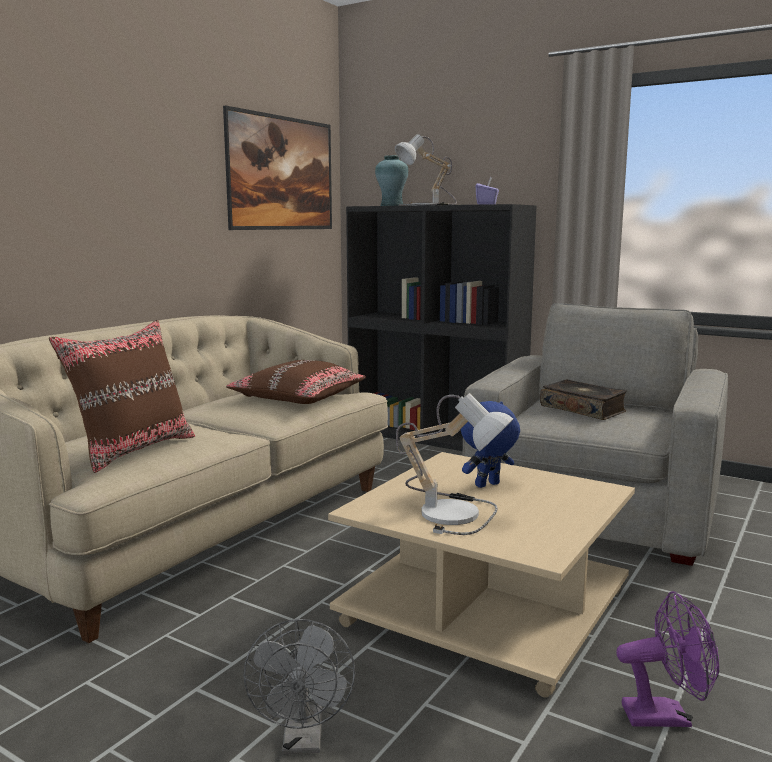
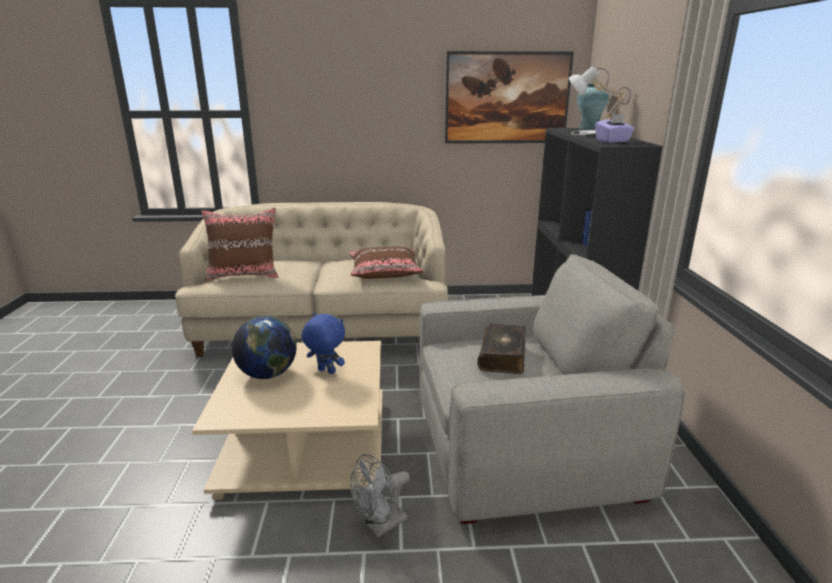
camera: 55 degrees right, 10 degrees up
grey fan [243,619,355,754] -> grey fan moved to [350,454,410,537]
table lamp [396,393,513,535] -> globe [232,316,297,379]
purple fan [616,591,719,727] -> none

